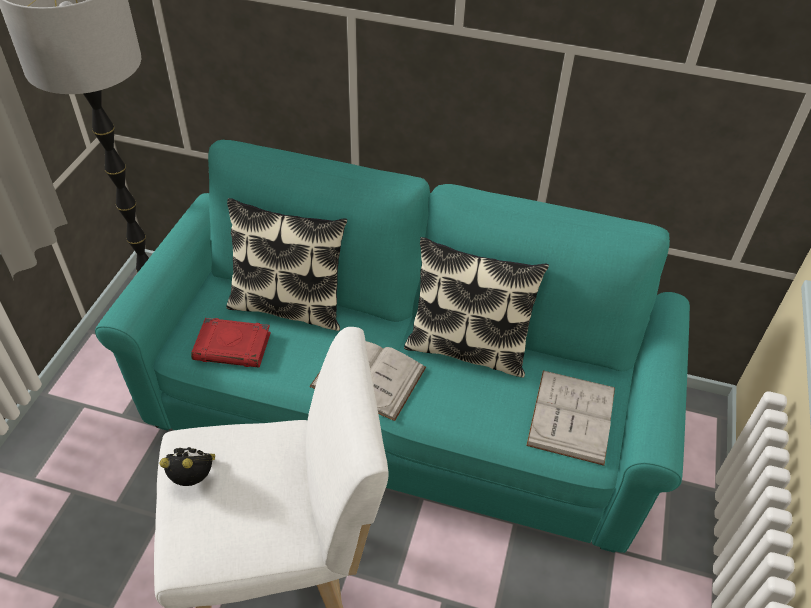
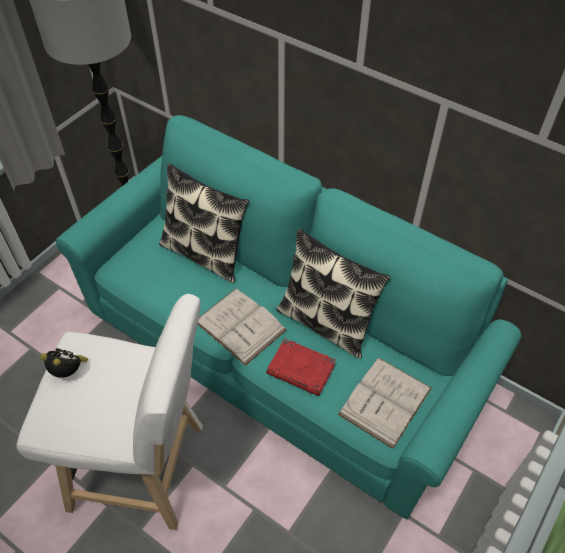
camera: 20 degrees right, 5 degrees up
red book [191,318,271,368] -> red book moved to [266,338,336,396]

